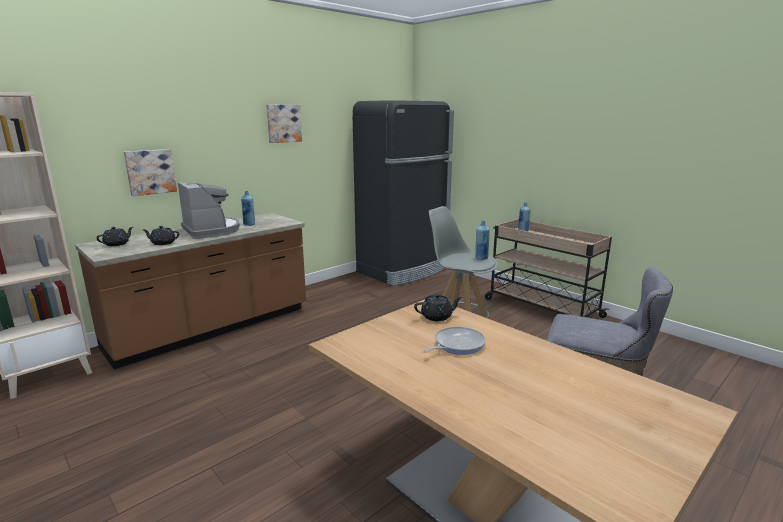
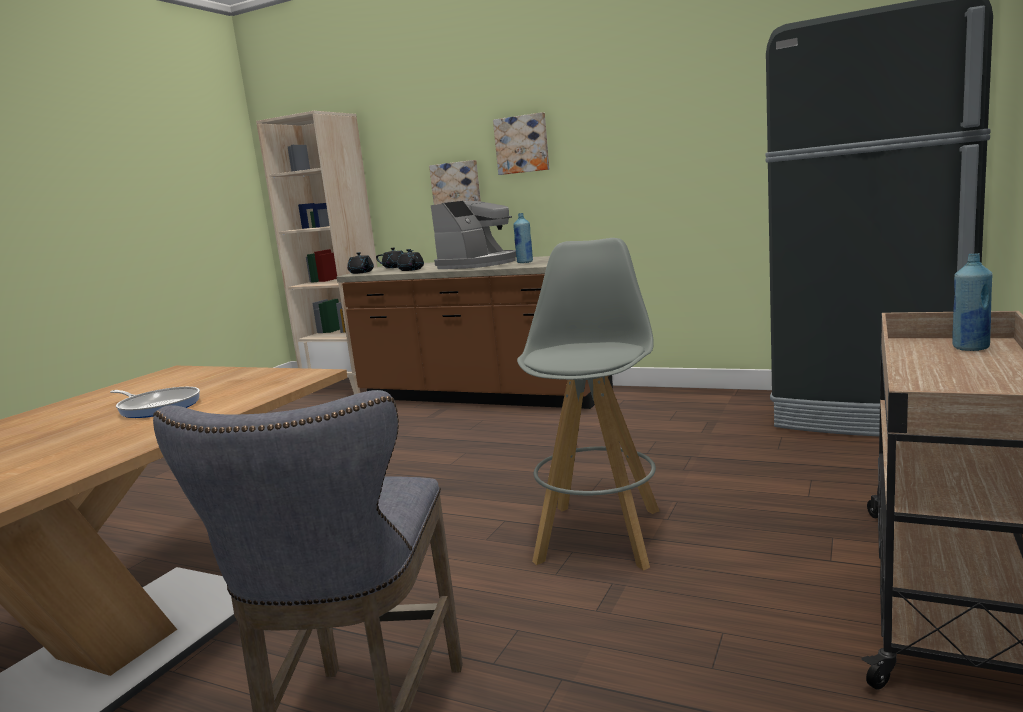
camera: 70 degrees right, 5 degrees down
picture [266,105,302,143] -> picture moved to [493,112,549,175]
black teapot [414,294,462,321] -> black teapot moved to [347,252,374,274]
blue bottle [475,221,490,260] -> none

